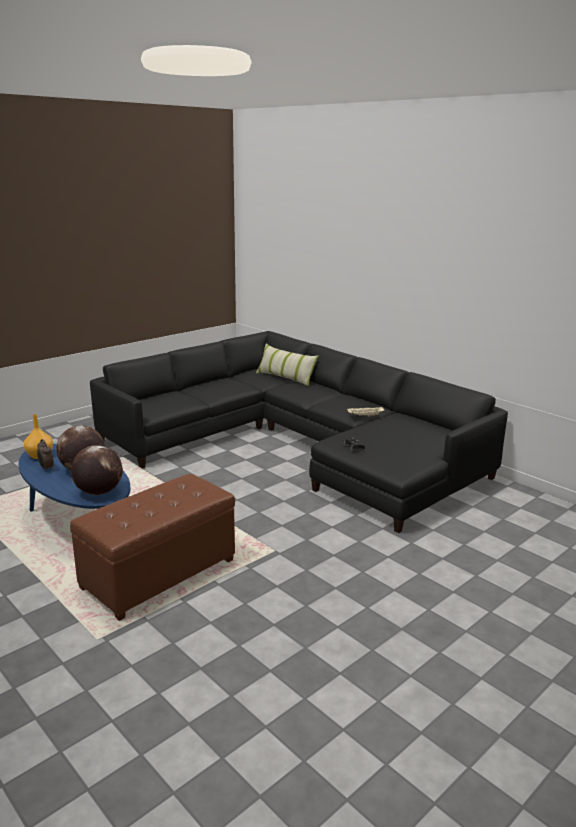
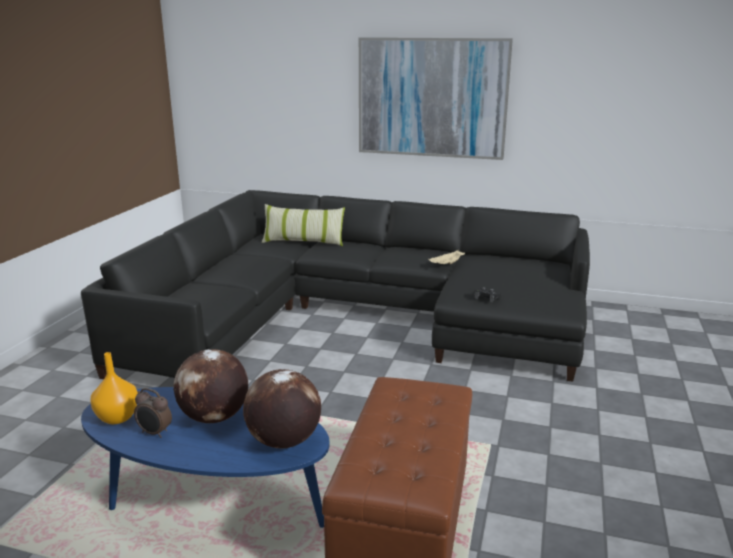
camera: 30 degrees left, 0 degrees up
none -> picture [359,37,513,160]

